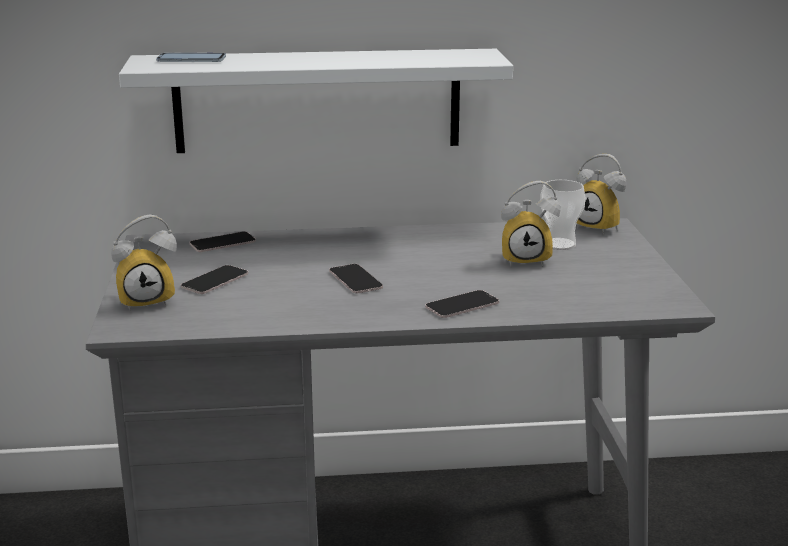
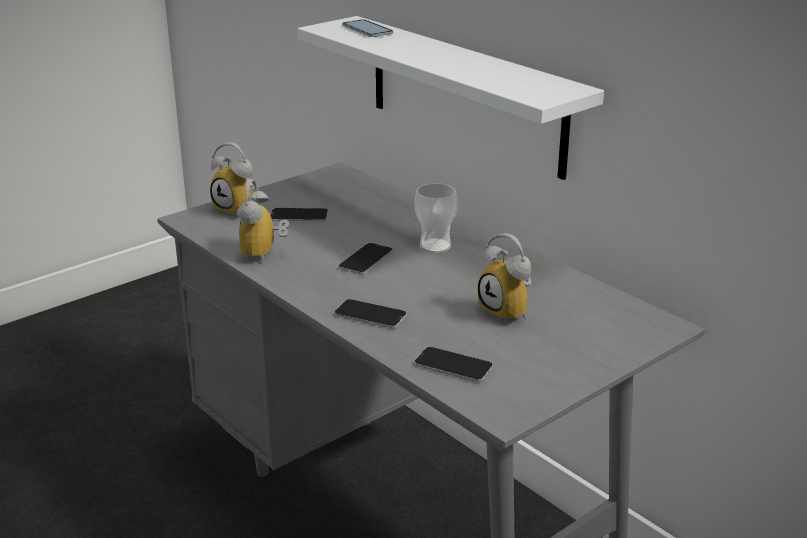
camera: 55 degrees right, 5 degrees up
phone [190,231,256,252] -> phone moved to [414,347,493,382]
cup [540,180,585,250] -> cup moved to [414,183,458,253]
alarm clock [576,154,626,235] -> alarm clock moved to [237,179,290,263]

